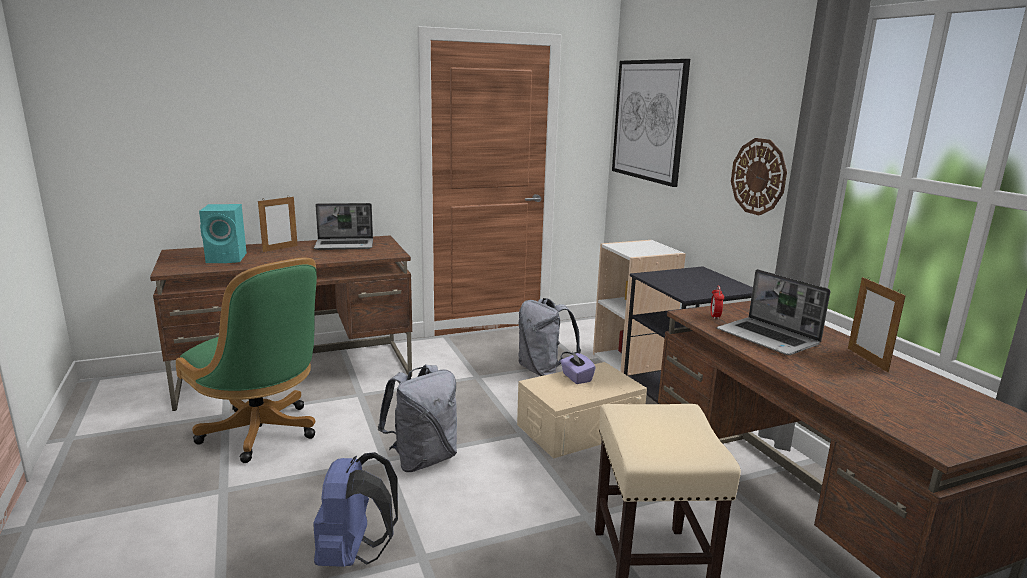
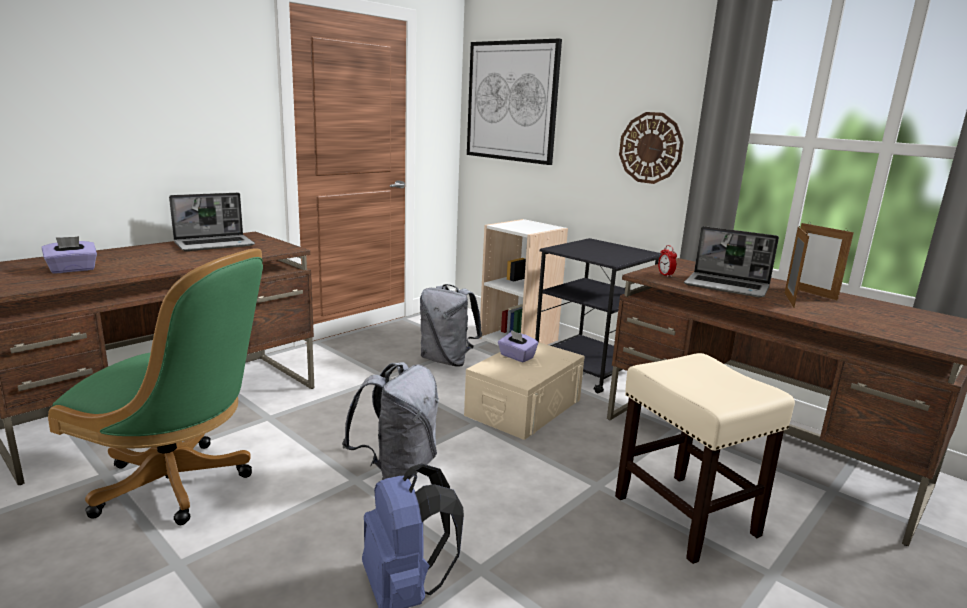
camera: 25 degrees left, 0 degrees up
turquoise speaker [199,204,247,263] -> purple tissue box [42,236,97,273]
picture frame [258,197,298,252] -> picture frame moved to [784,227,809,308]

